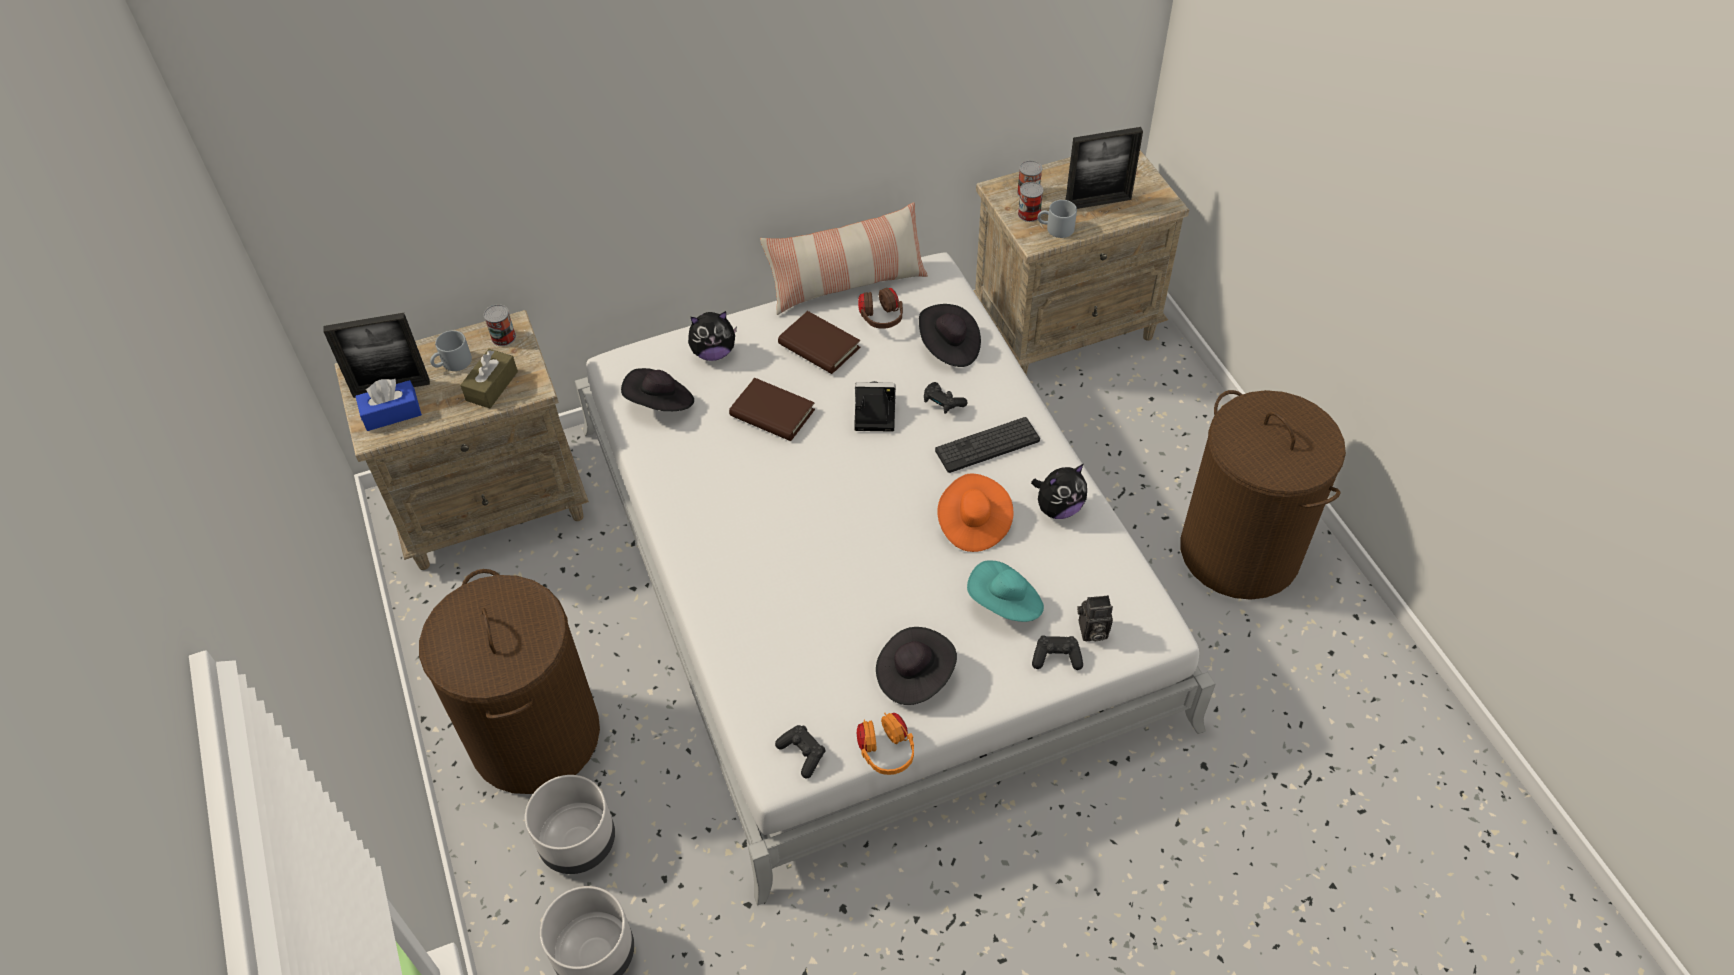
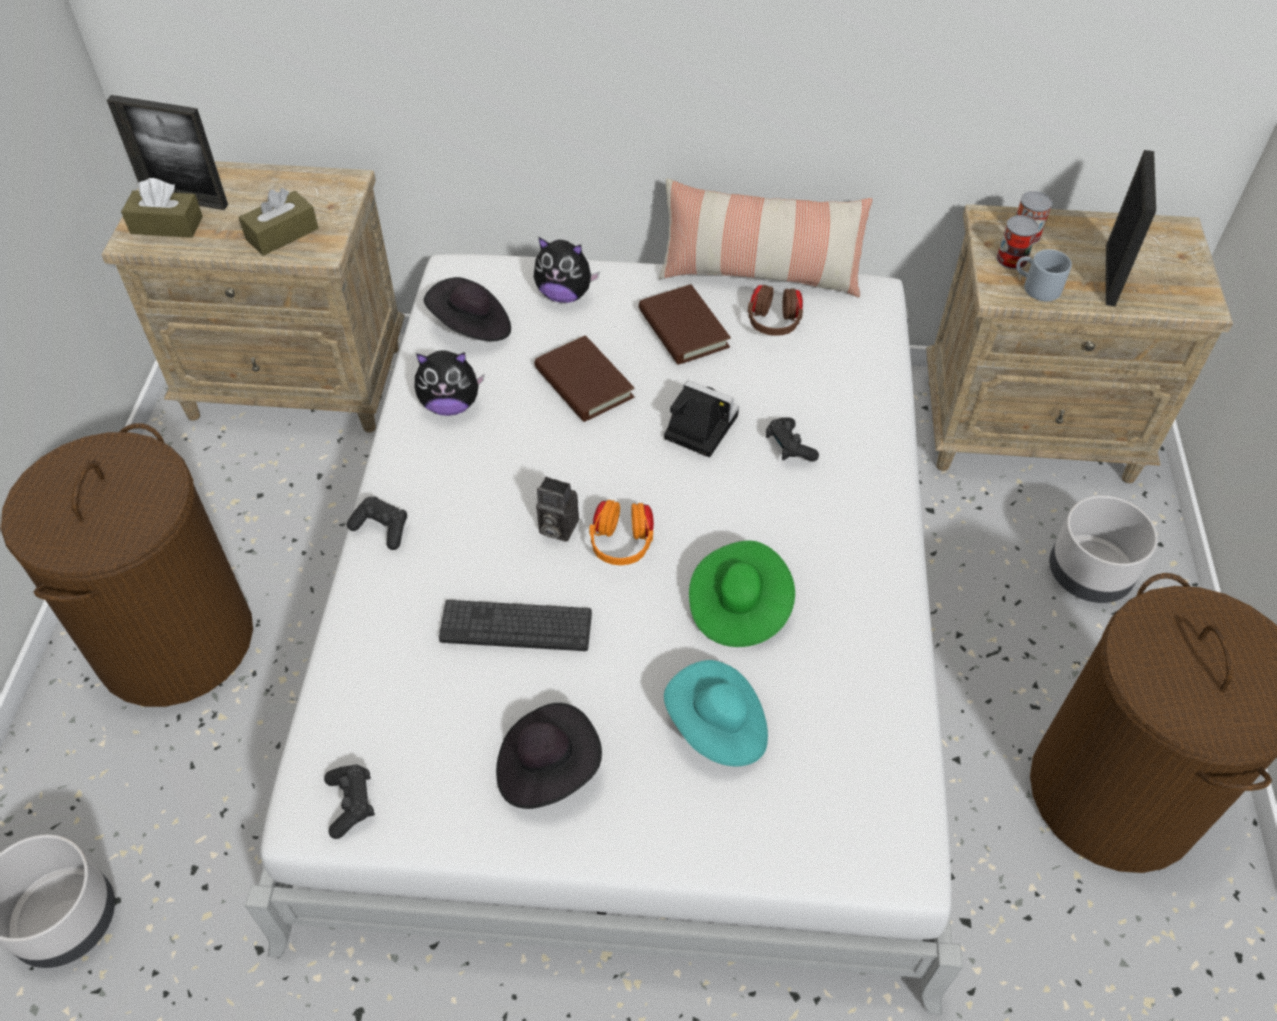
camera: 25 degrees right, 0 degrees up
blue tissue box [355,379,422,431] -> brown tissue box [121,178,203,238]
grey mug [430,330,472,371] -> none
can [484,304,516,346] -> none
grey planter [525,775,615,874] -> grey planter moved to [1049,495,1158,603]
orange headphones [857,713,914,775] -> orange headphones moved to [589,500,654,565]
black hat [919,304,981,367] -> none
keyboard [935,417,1040,473] -> keyboard moved to [439,600,592,651]
orange hat [937,473,1014,552] -> green hat [689,541,795,647]
plush toy [1031,464,1087,519] -> plush toy moved to [415,350,485,416]
black game controller [1032,635,1083,670] -> black game controller moved to [347,496,407,550]
picture frame [1066,127,1143,209] -> picture frame turned 90 degrees counterclockwise [1106,150,1156,306]
camera [1077,595,1113,641] -> camera moved to [536,476,579,542]

